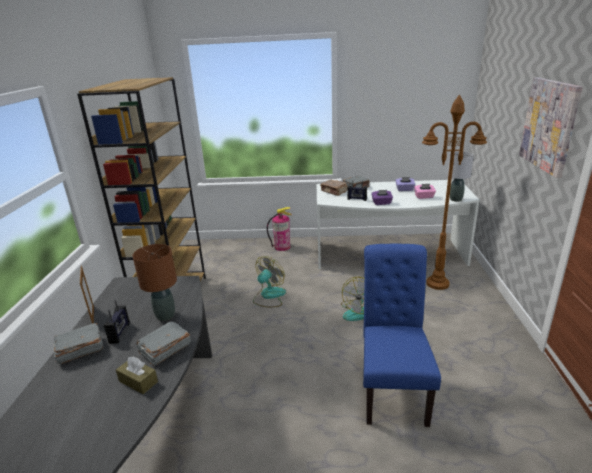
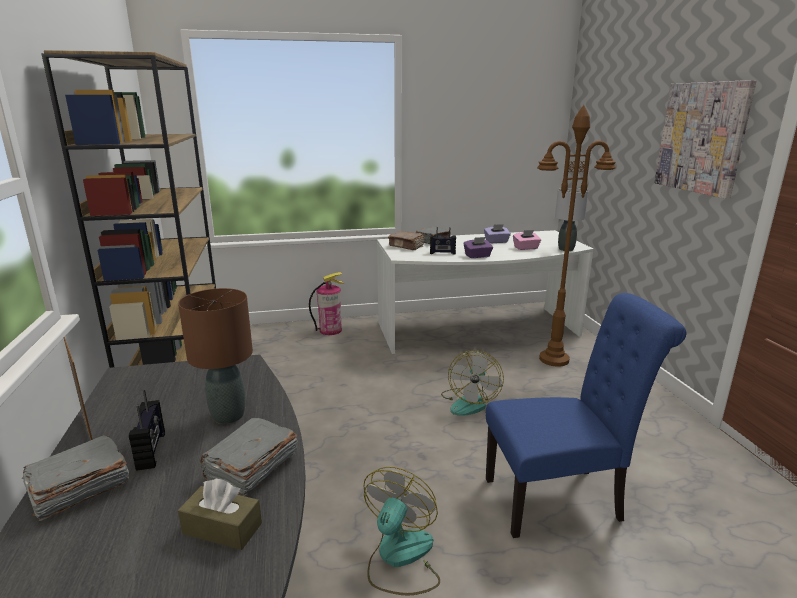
camera: 15 degrees left, 5 degrees down
fan [253,256,286,307] -> fan moved to [363,467,440,596]
blue chair [363,244,441,427] -> blue chair turned 90 degrees clockwise [486,293,686,538]

